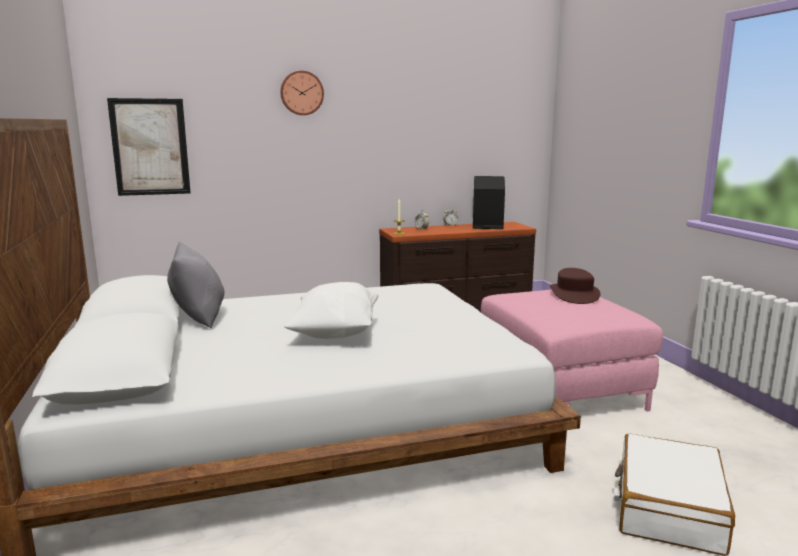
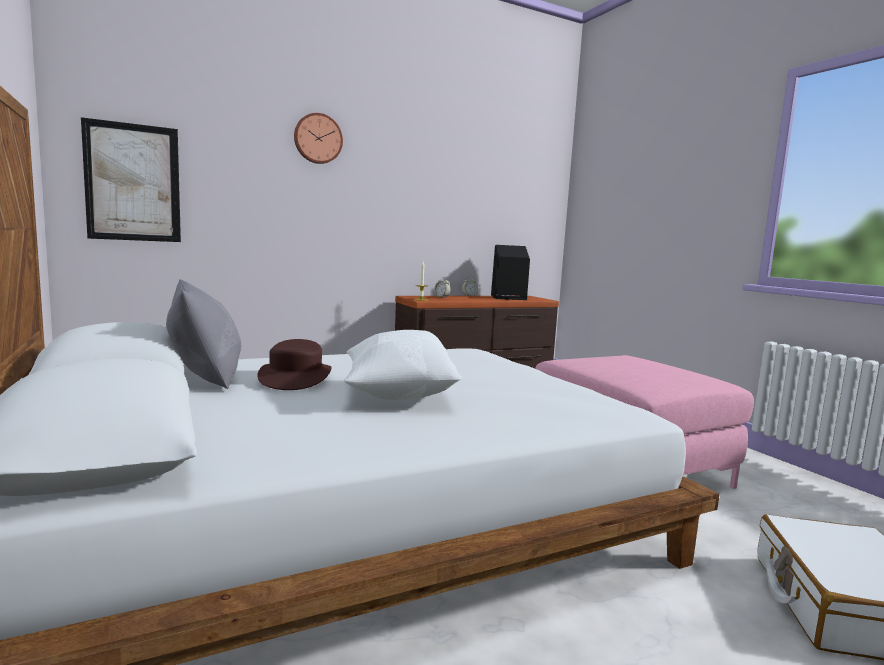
camera: 10 degrees left, 5 degrees down
brown hat [550,268,601,304] -> brown hat moved to [257,339,332,390]

